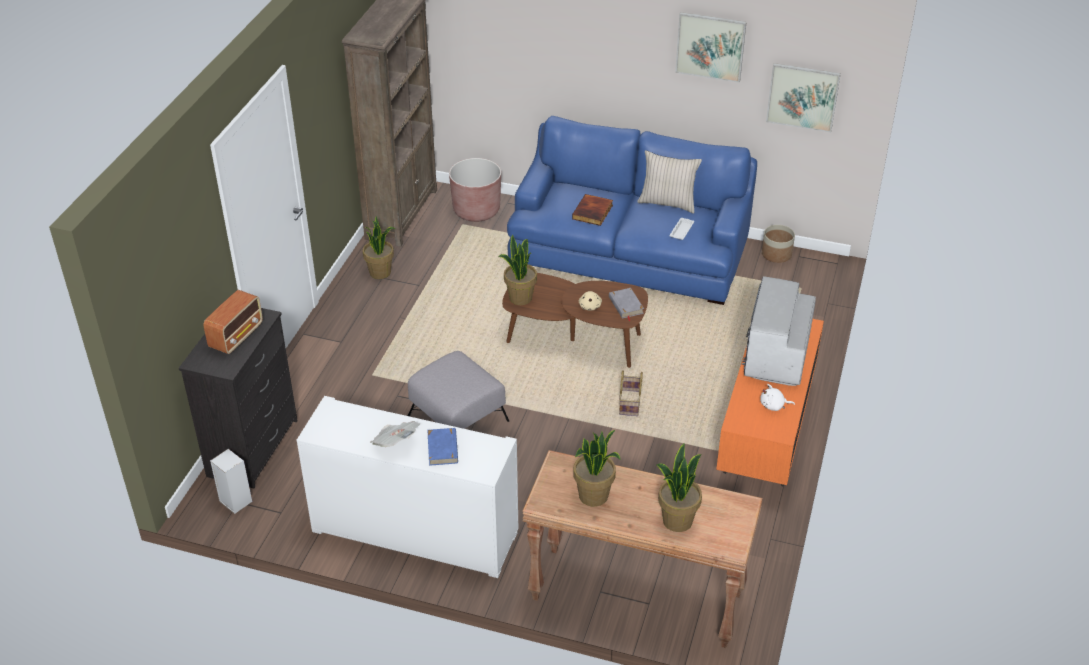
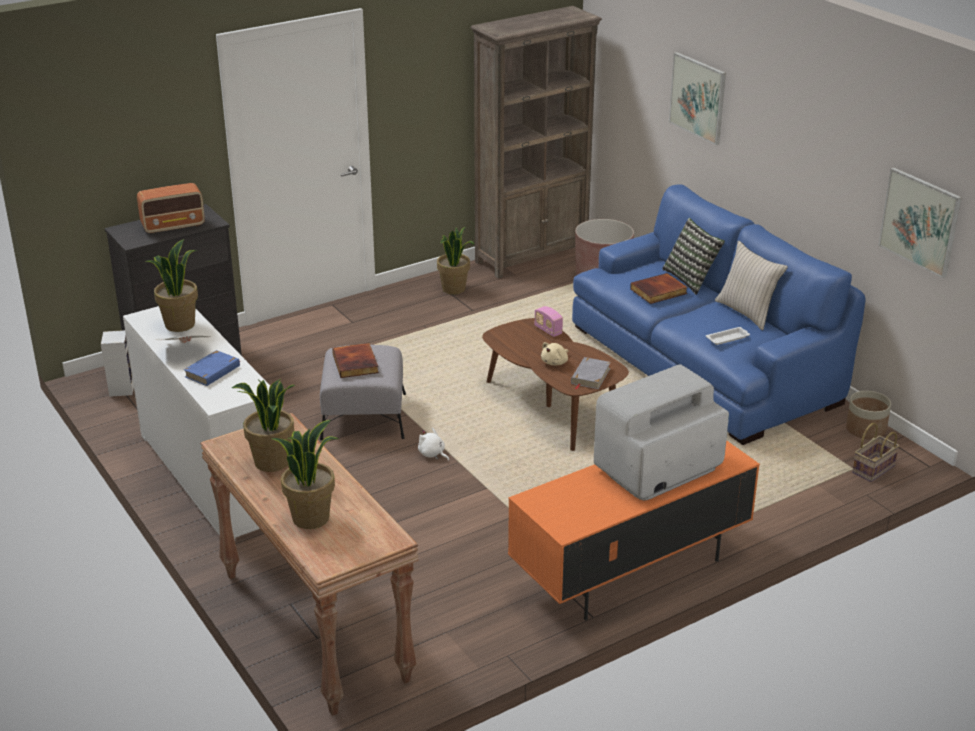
camera: 40 degrees right, 10 degrees down
potted plant [498,235,537,305] -> potted plant moved to [146,239,198,332]
basket [619,370,643,416] -> basket moved to [852,423,899,482]
picture [675,12,747,83] -> picture moved to [669,52,726,145]
white plush toy [760,384,795,411] -> white plush toy moved to [418,427,449,461]
none -> book [332,343,379,378]
none -> radio [534,306,563,337]
none -> pillow [662,218,725,295]

